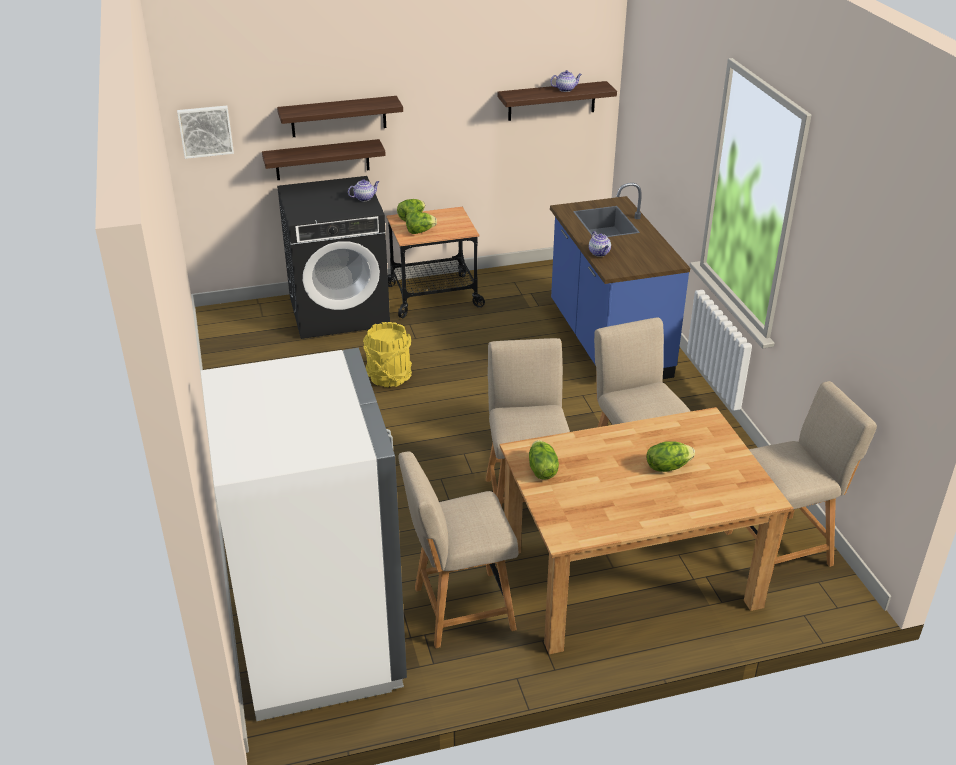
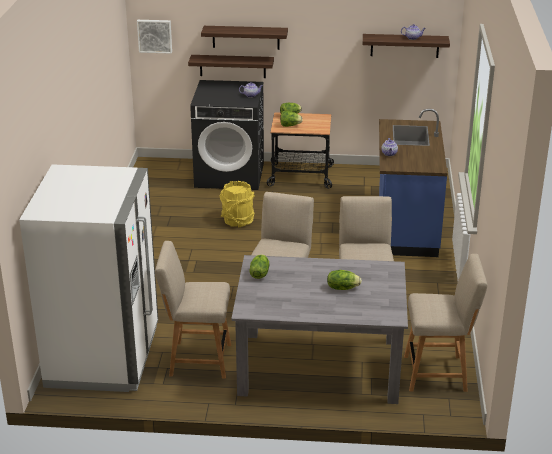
camera: 20 degrees right, 5 degrees down
brown dining table [500,407,794,654] -> grey dining table [231,255,408,404]

